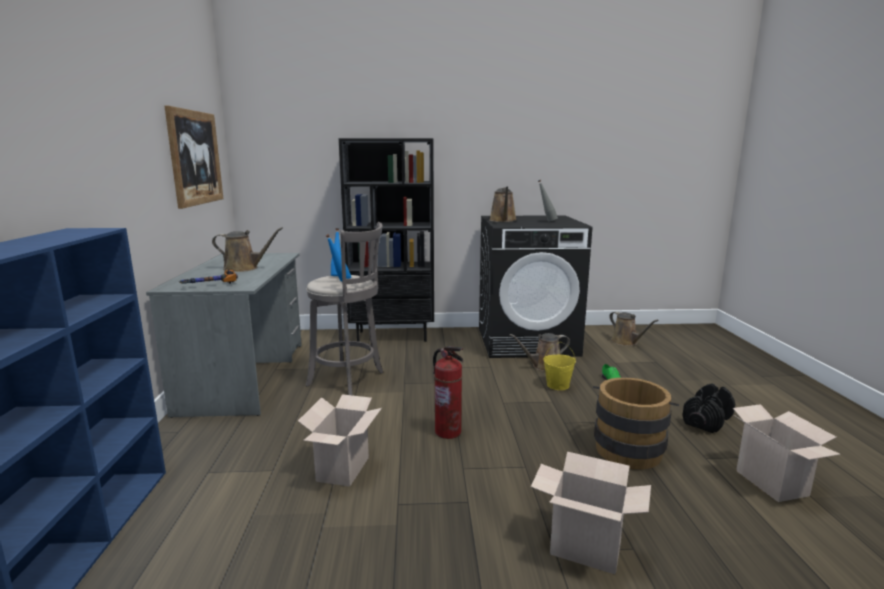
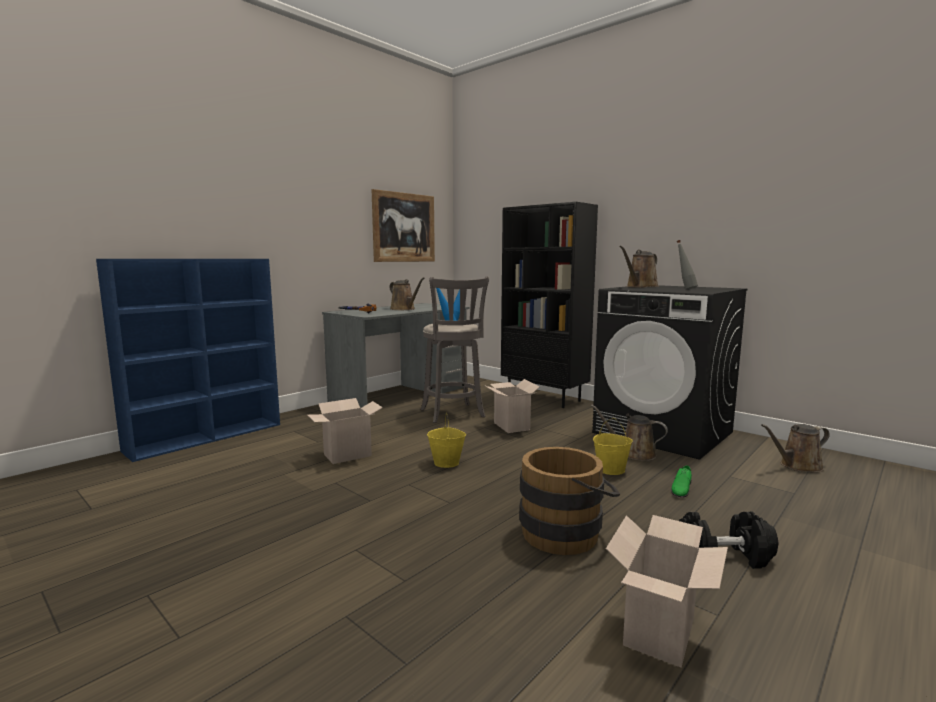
camera: 45 degrees right, 5 degrees down
fire extinguisher [433,346,464,439] -> yellow bucket [427,412,466,468]
cardboard box [531,452,651,574] -> cardboard box moved to [484,379,540,433]
brown watering can [609,311,659,346] -> brown watering can turned 60 degrees clockwise [761,424,830,473]

